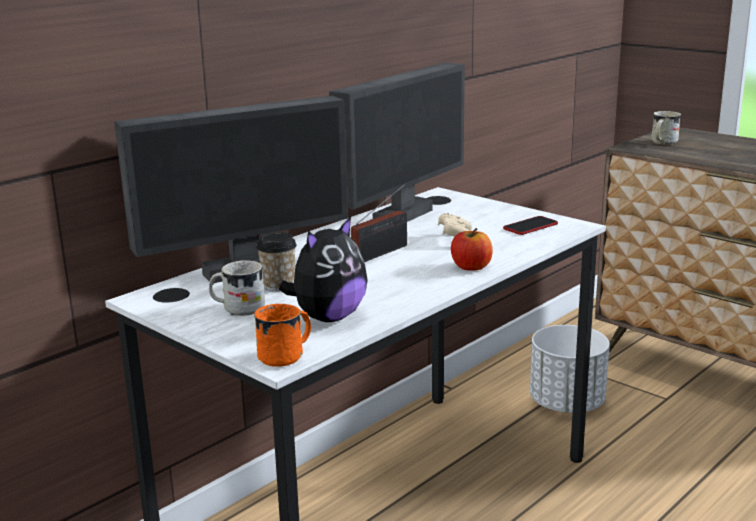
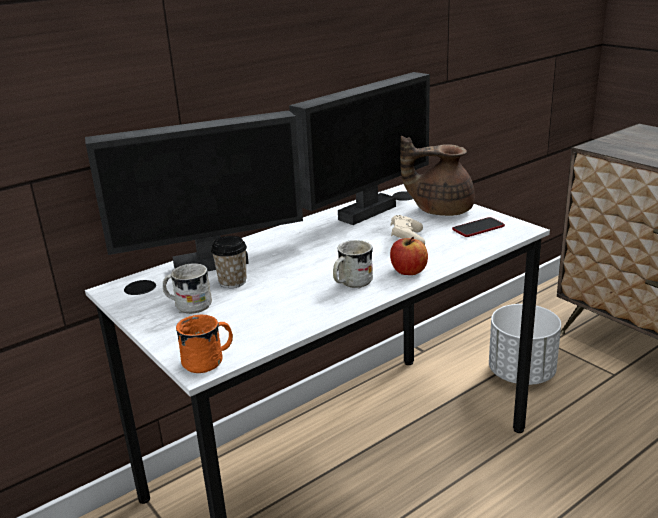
camera: 10 degrees right, 5 degrees up
plush toy [279,216,368,322] -> none
radio [351,183,407,262] -> none
white mug [651,111,681,145] -> white mug moved to [333,240,373,289]
none -> brown teapot [400,136,475,216]

